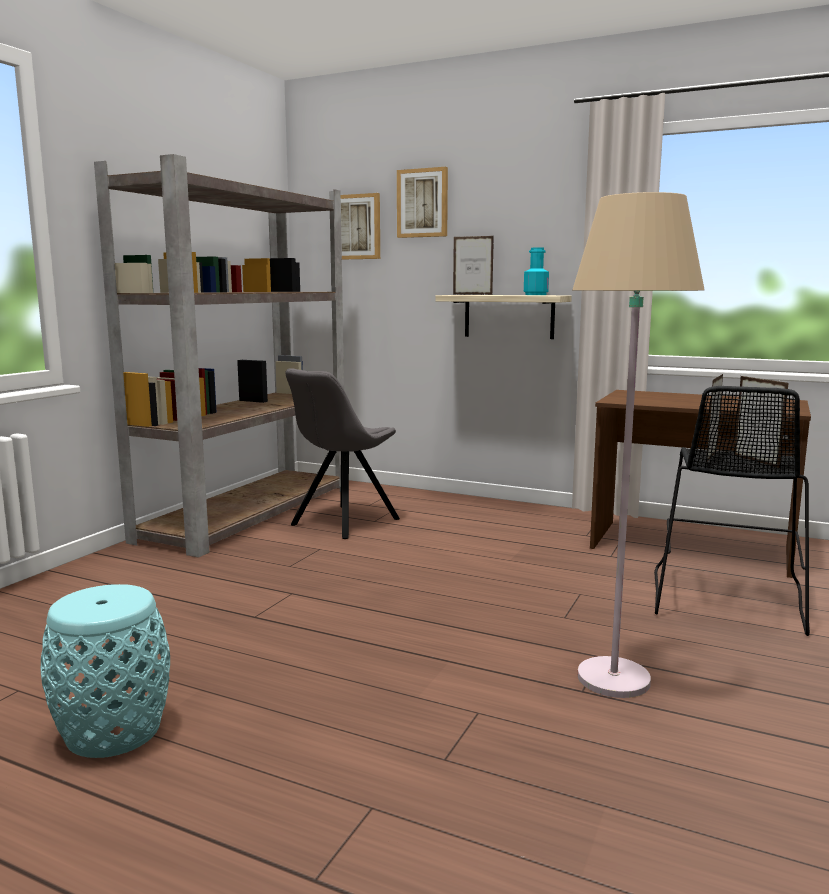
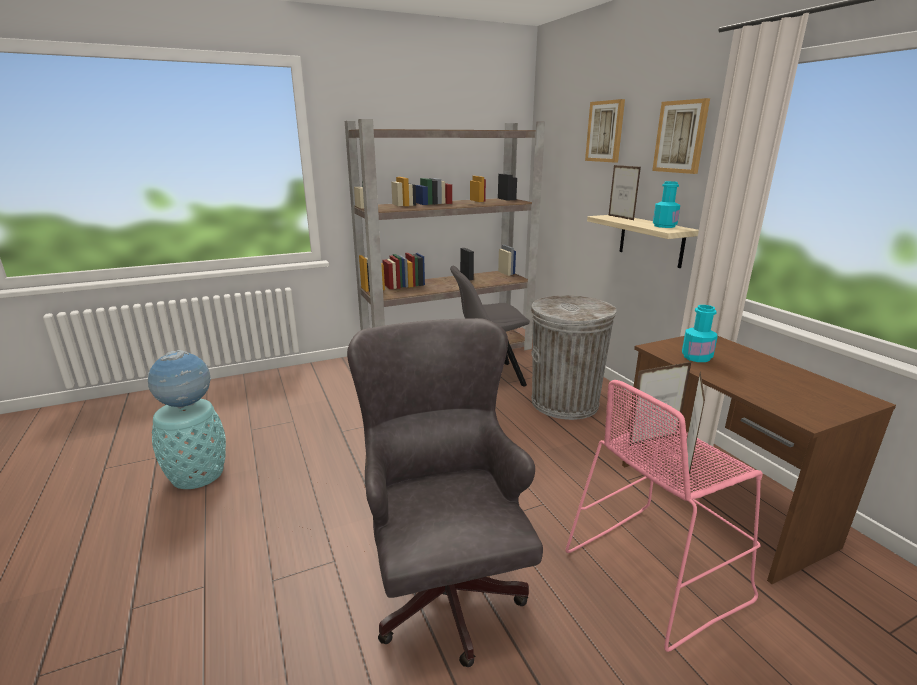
camera: 40 degrees right, 10 degrees up
picture [341,193,380,259] -> picture moved to [652,98,710,174]
beige floor lamp [572,192,705,698] -> grey office chair [347,318,543,667]
black stool [654,386,810,636] -> pink stool [566,380,763,652]
none -> globe [148,350,211,409]
none -> grey trash can [531,295,617,420]
none -> turquoise bottle [682,305,718,362]

